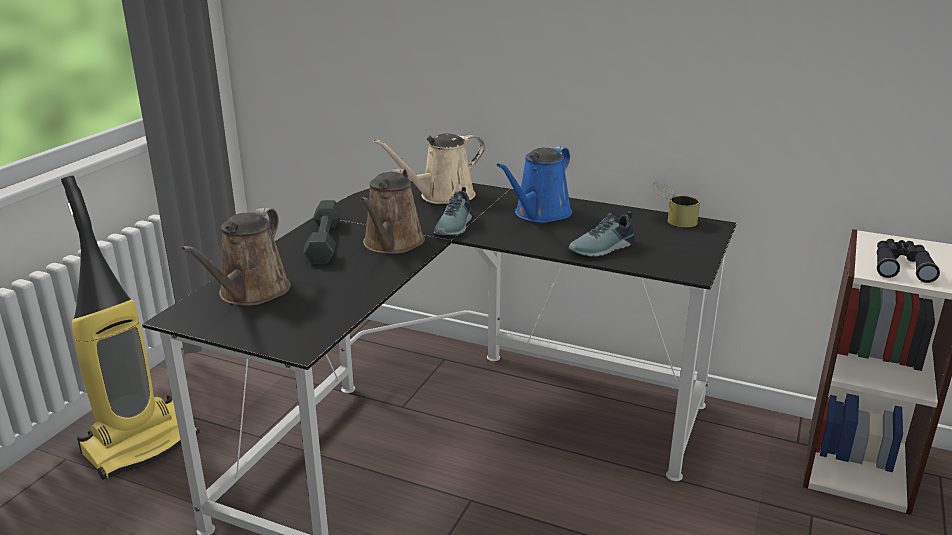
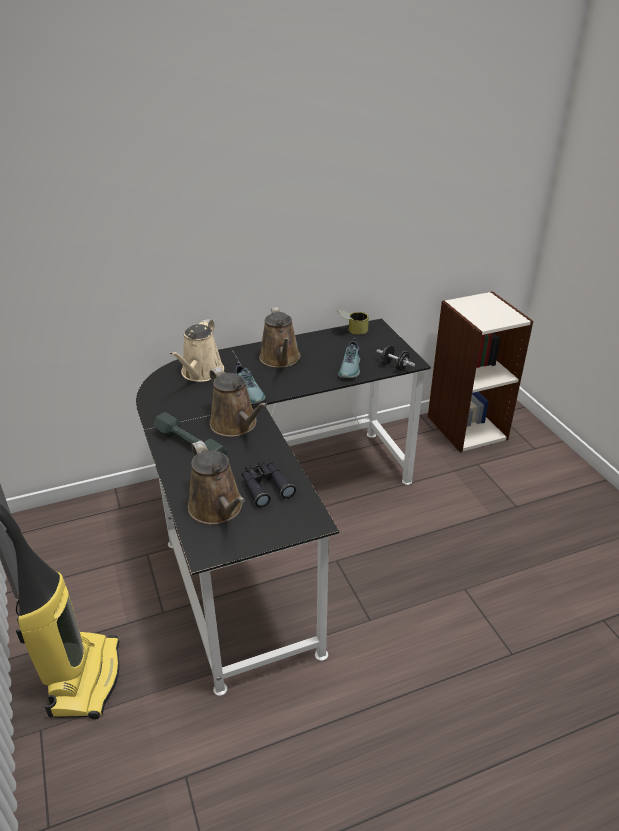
camera: 45 degrees left, 10 degrees up
blue watering can [497,146,572,223] -> brown watering can [259,307,301,368]
black binoculars [877,239,940,283] -> black binoculars moved to [242,461,296,507]
none -> black dumbbell [376,345,415,371]

